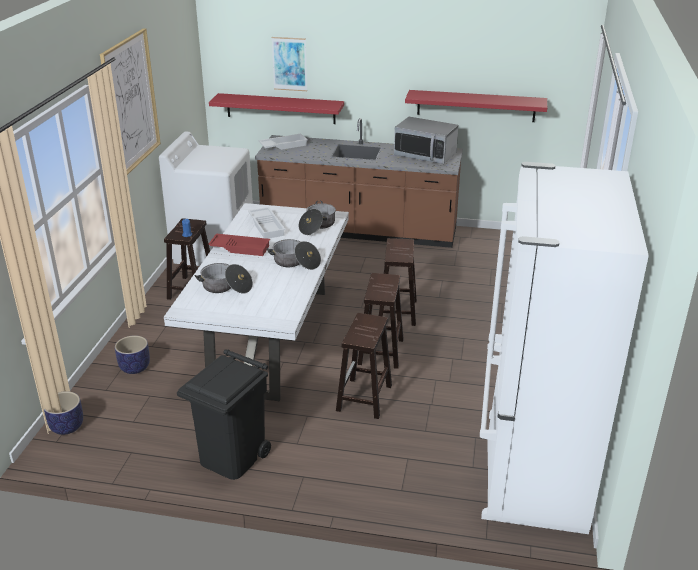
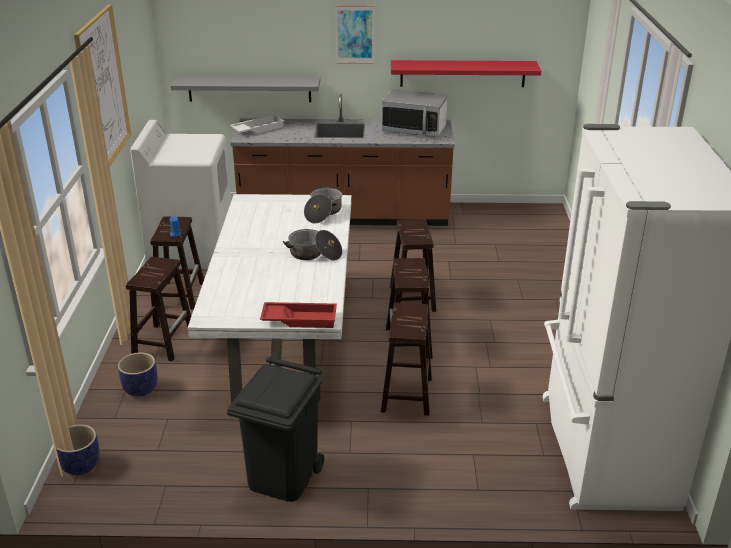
camera: 10 degrees left, 0 degrees up
cooking pot [194,263,253,293] -> none
red tray [208,233,270,256] -> red tray moved to [260,302,337,328]
red shelf [209,93,344,124] -> grey shelf [171,76,320,102]
white tray [248,207,285,239] -> none
picture [271,37,307,91] -> picture moved to [335,5,374,64]
none -> brown stool [126,257,191,361]

